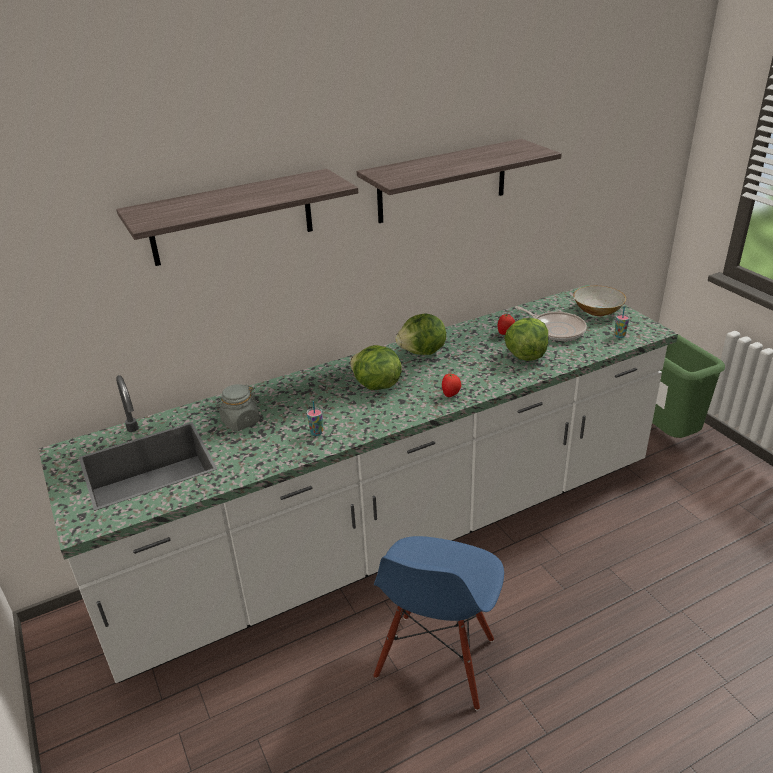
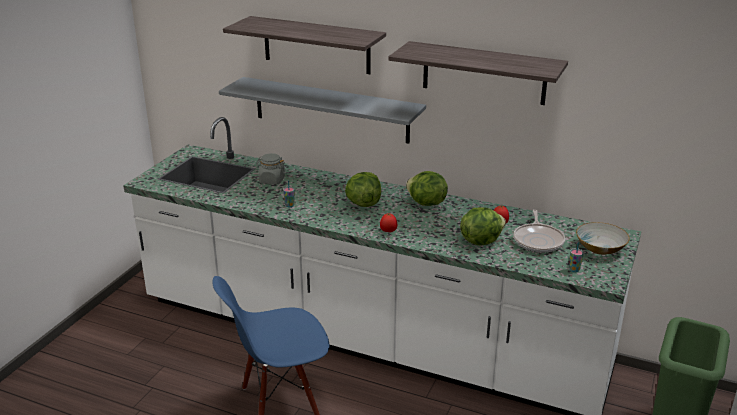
camera: 50 degrees right, 5 degrees down
none -> grey shelf [219,77,426,144]

